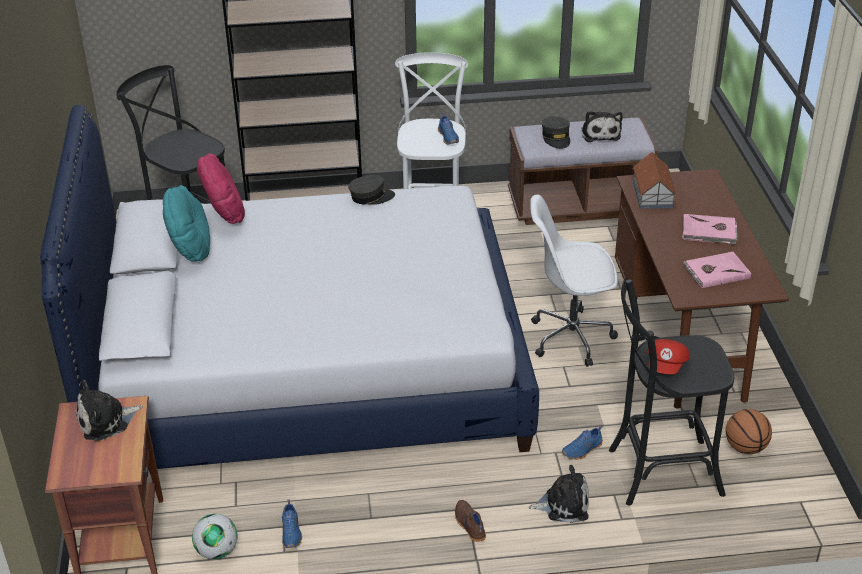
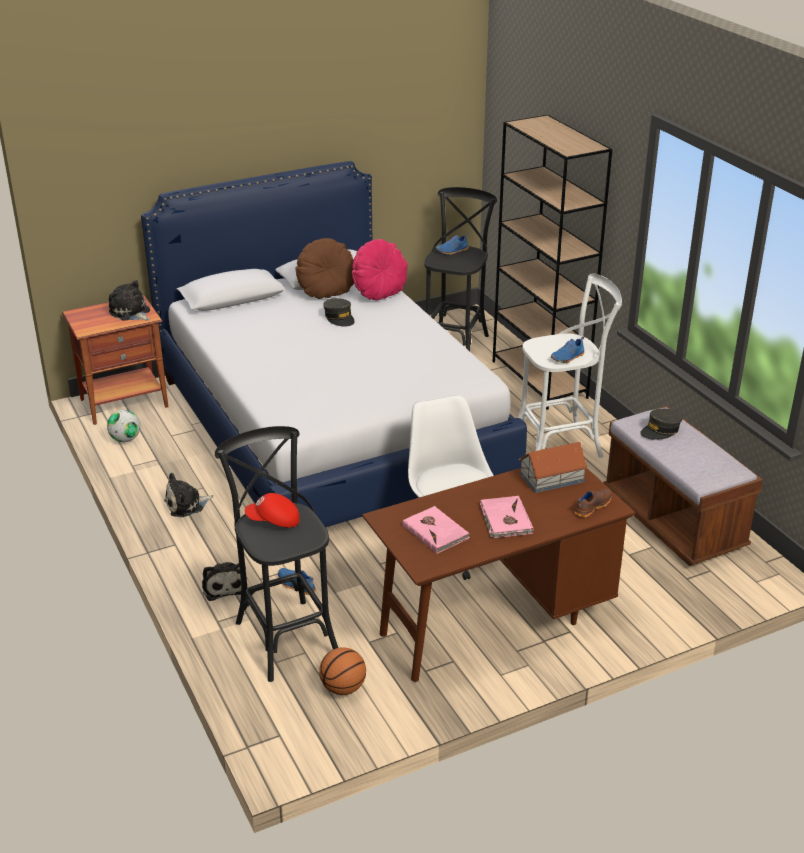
camera: 70 degrees right, 5 degrees down
turquoise pillow [163,185,210,261] -> brown pillow [296,238,354,299]
blue shoe [282,499,302,548] -> blue shoe moved to [436,234,468,255]
grey cap [348,175,395,205] -> grey cap moved to [323,298,355,327]
brown shoe [455,500,486,542] -> brown shoe moved to [574,488,612,518]
plush toy [581,111,622,142] -> plush toy moved to [164,473,214,517]

